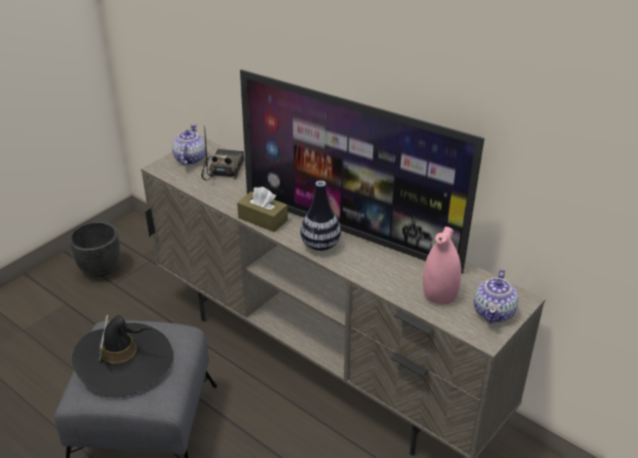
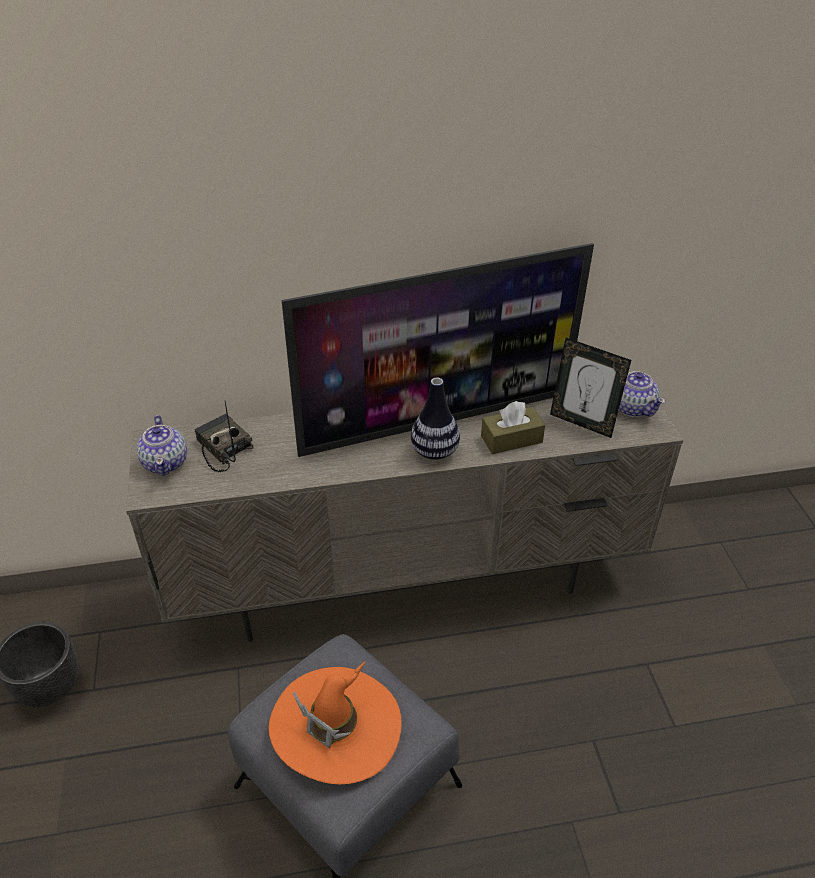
camera: 50 degrees left, 5 degrees up
black hat [72,315,173,398] -> orange hat [269,660,402,784]
teapot [172,124,206,165] -> teapot turned 150 degrees counterclockwise [136,415,187,476]
brown tissue box [237,187,288,232] -> brown tissue box moved to [481,401,545,454]
pink vase [423,227,461,305] -> picture frame [550,338,631,438]

